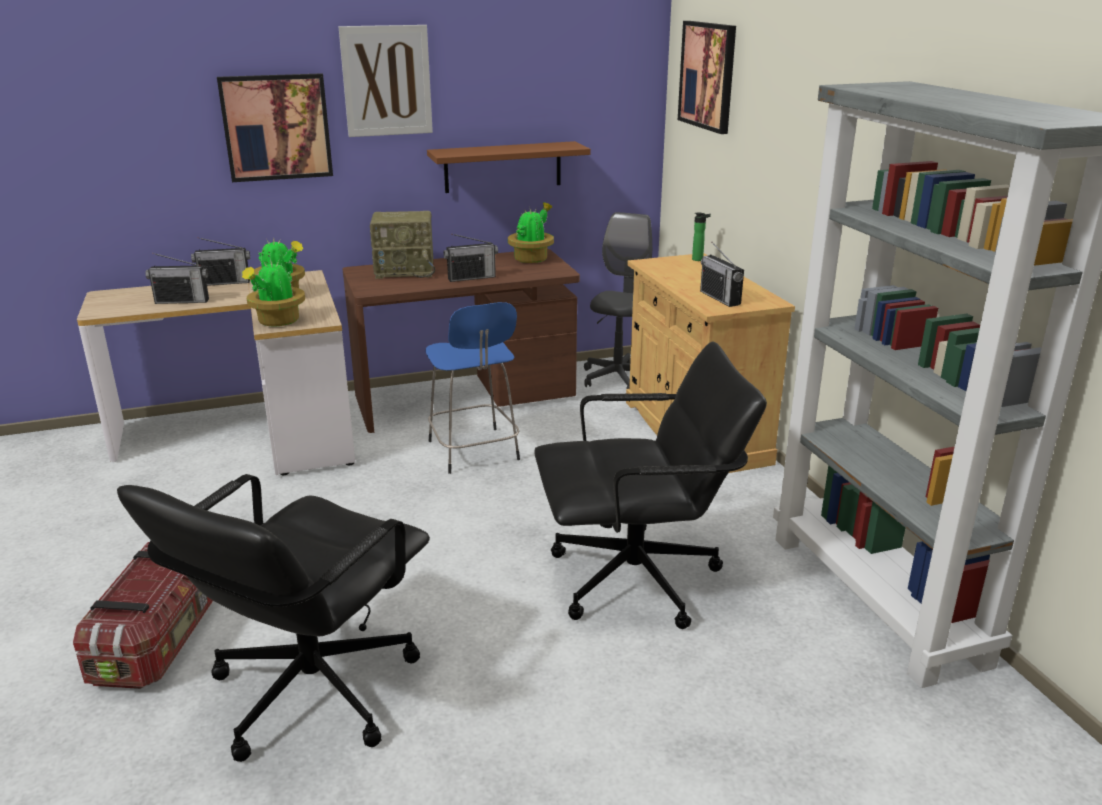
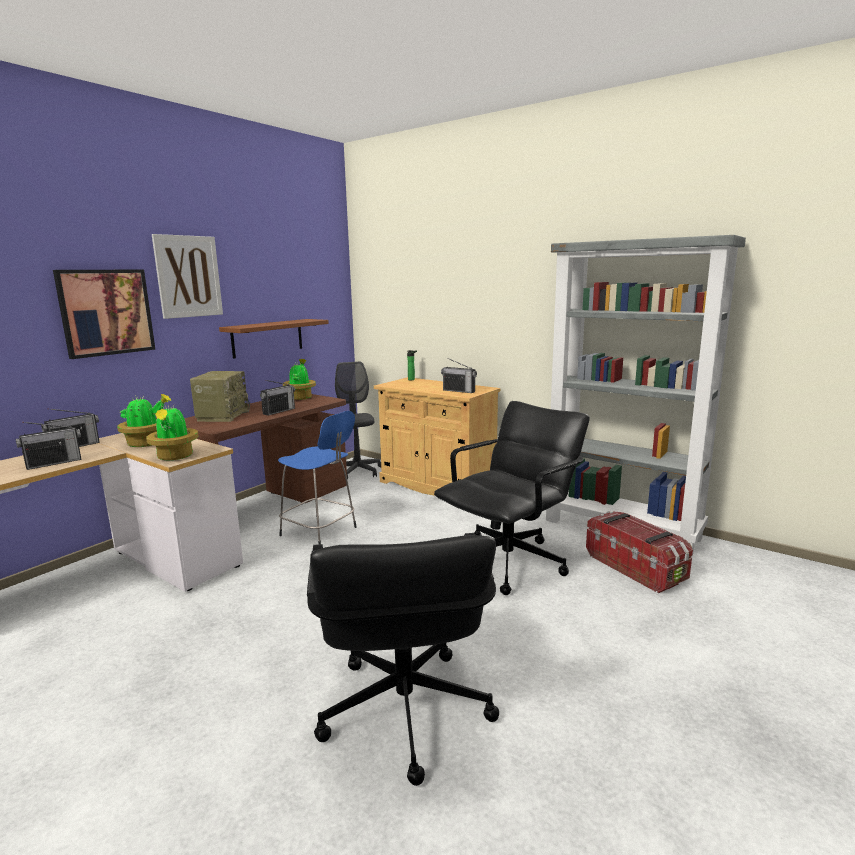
camera: 35 degrees left, 10 degrees down
storage box [73,542,213,689] -> storage box moved to [586,511,693,593]
radio [370,211,435,279] -> radio turned 45 degrees counterclockwise [190,371,250,422]
picture [678,21,736,134] -> none

